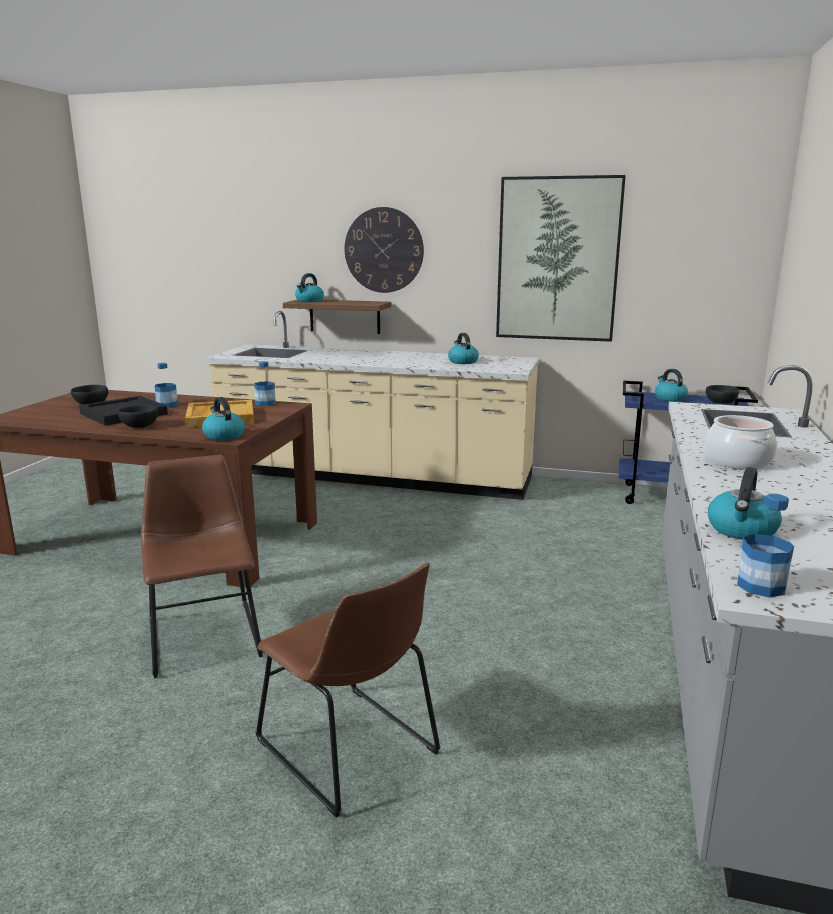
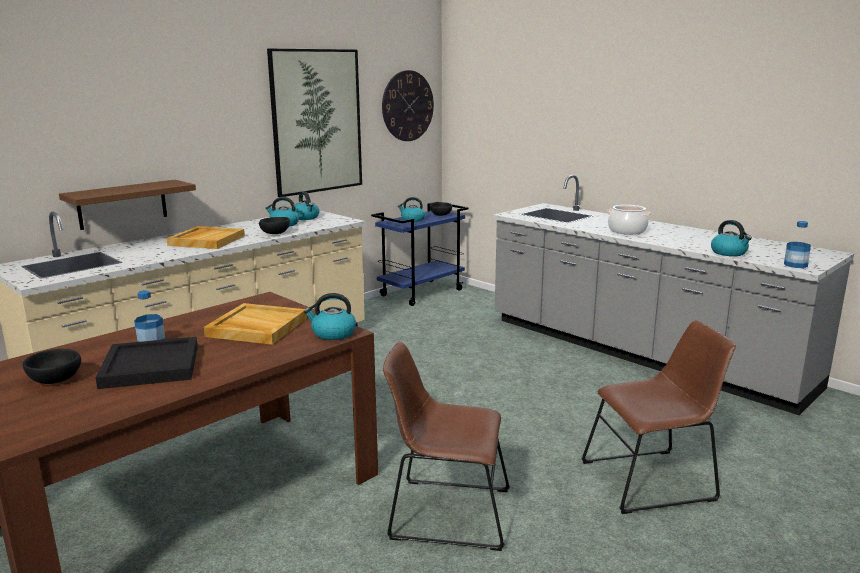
camera: 60 degrees left, 0 degrees up
black bowl [118,405,159,428] -> black bowl moved to [259,217,290,234]
bottle [254,361,276,406] -> none
kettle [295,273,324,302] -> kettle moved to [295,191,319,220]
wall clock [344,207,424,293] -> wall clock moved to [382,70,434,141]
none -> beige tray [167,226,245,249]

